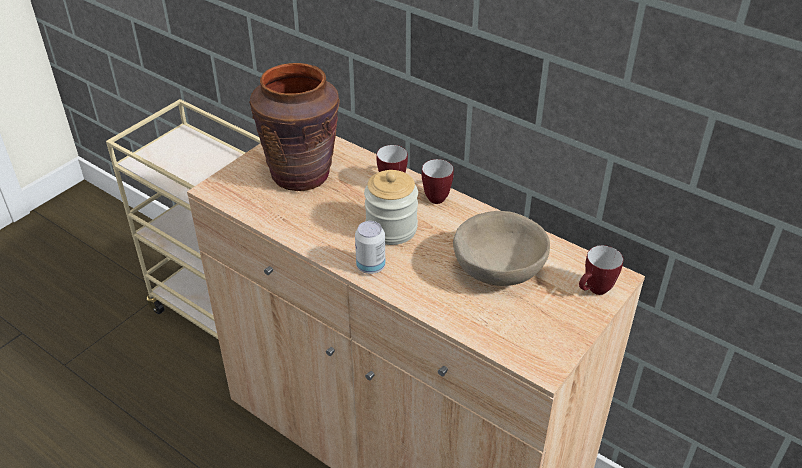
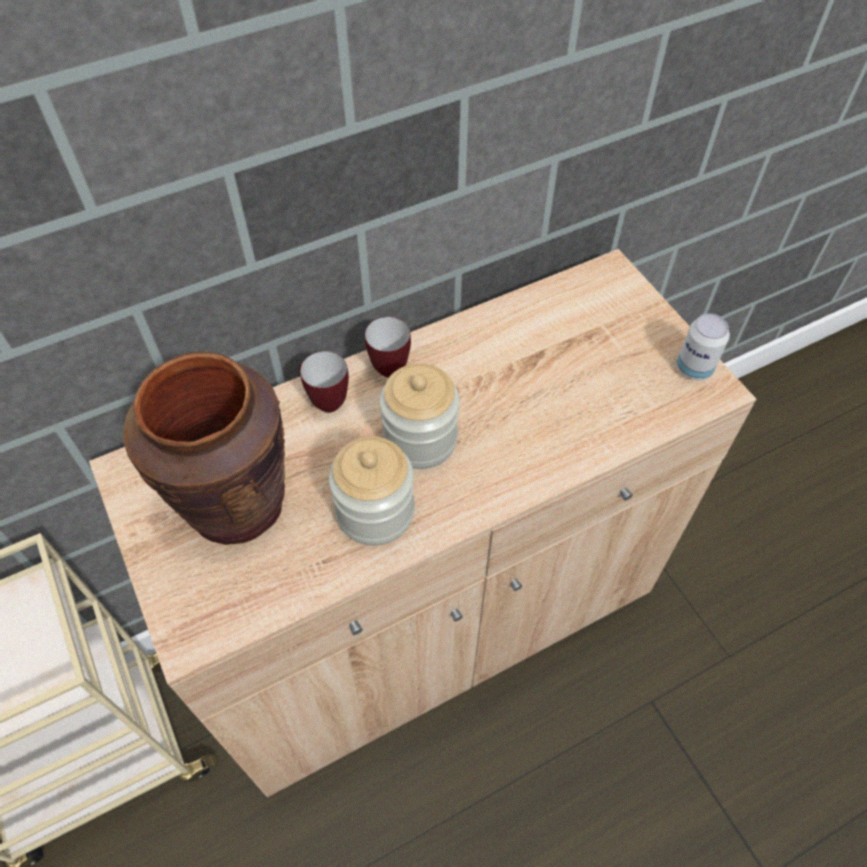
camera: 65 degrees left, 15 degrees up
can [355,221,385,274] -> can moved to [677,314,730,380]
beige bowl [453,211,550,286] -> none
mug [579,245,623,295] -> none
none -> jar [329,436,415,546]

